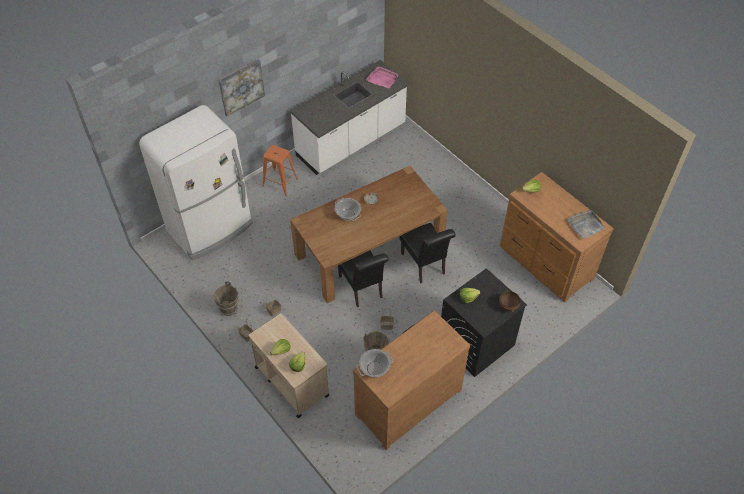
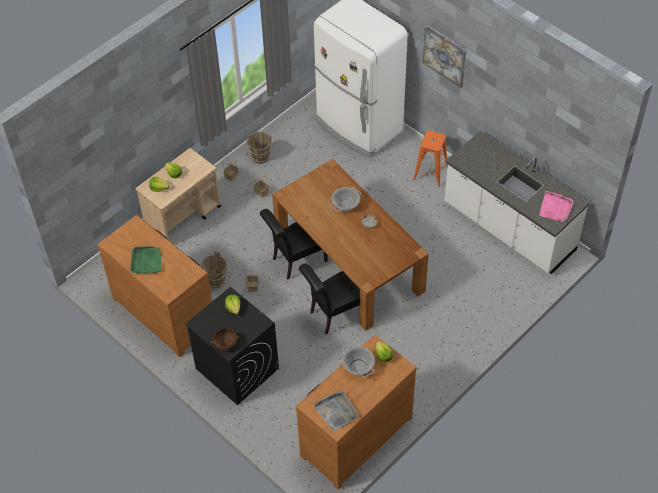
camera: 85 degrees right, 0 degrees up
cooking pot [356,349,394,377] -> cooking pot moved to [342,345,375,378]
none -> green tray [130,246,162,274]

